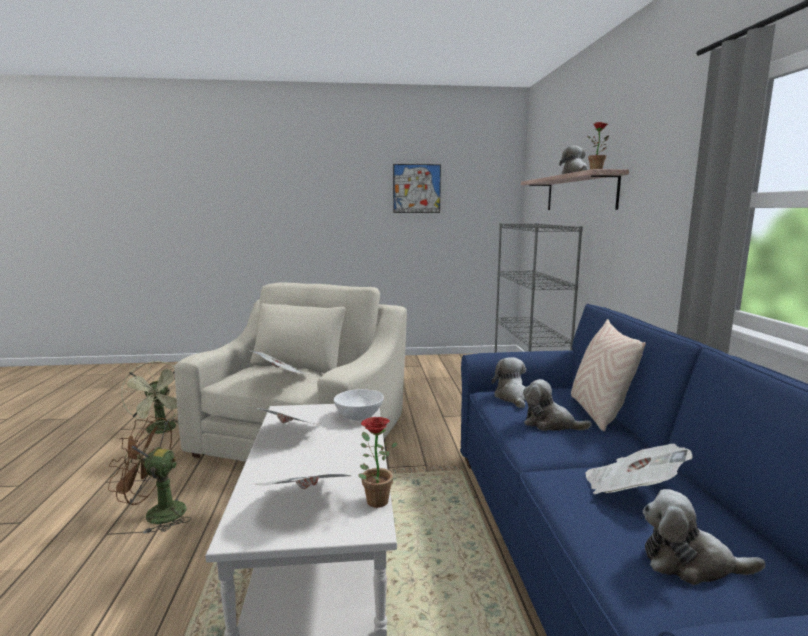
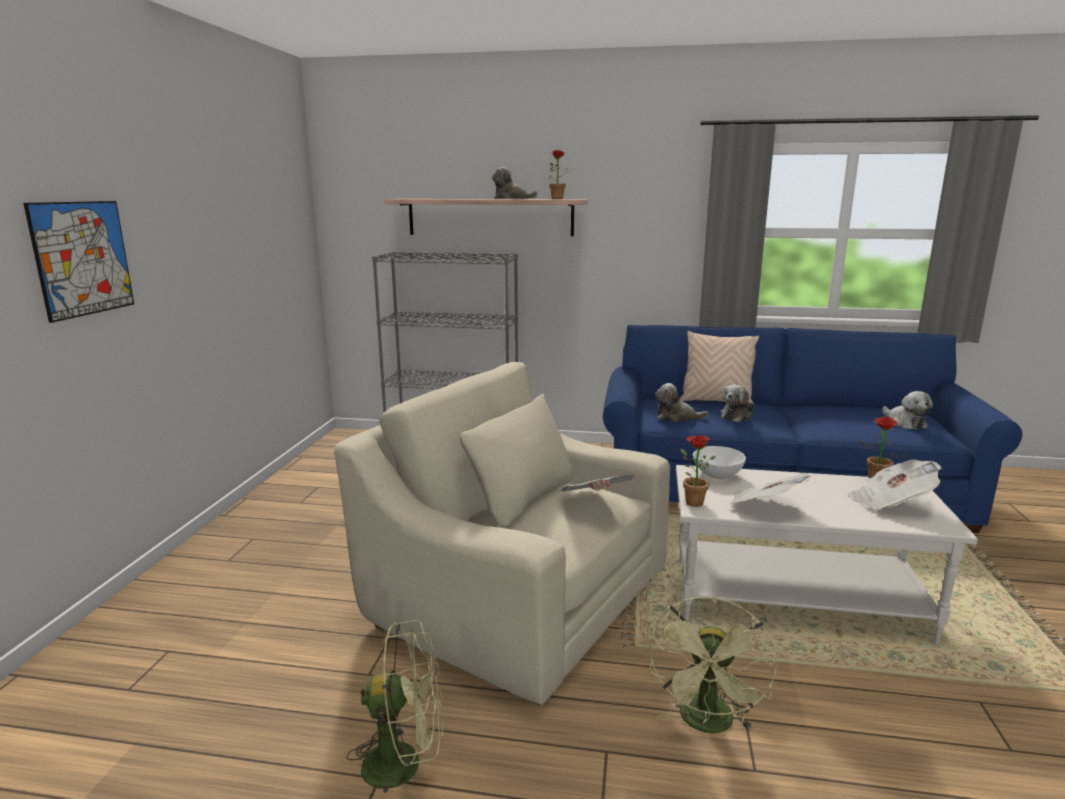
camera: 75 degrees left, 5 degrees up
brown fan [108,416,192,534] -> green fan [649,596,777,733]
picture [393,164,441,213] -> picture moved to [23,201,134,323]
newspaper [585,444,693,494] -> none
plush toy [643,489,765,585] -> plush toy turned 45 degrees counterclockwise [882,391,933,429]
none -> potted plant [681,436,716,507]

